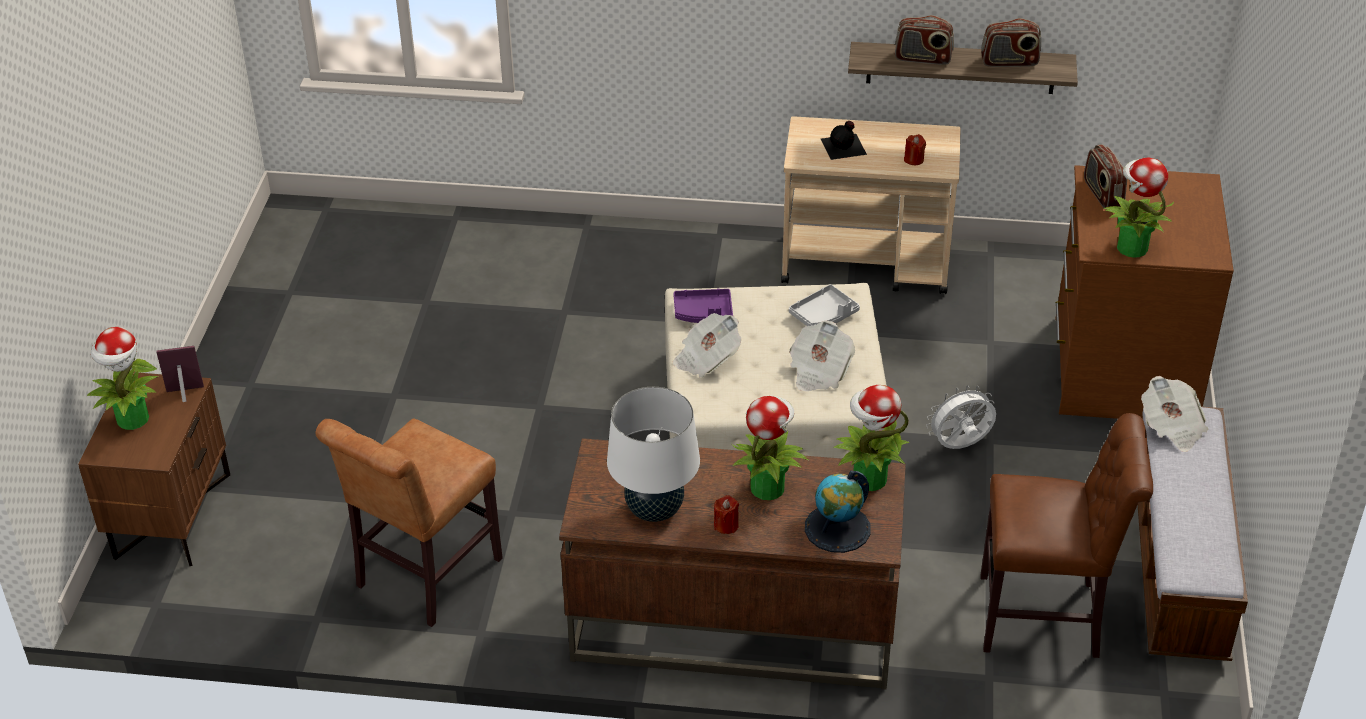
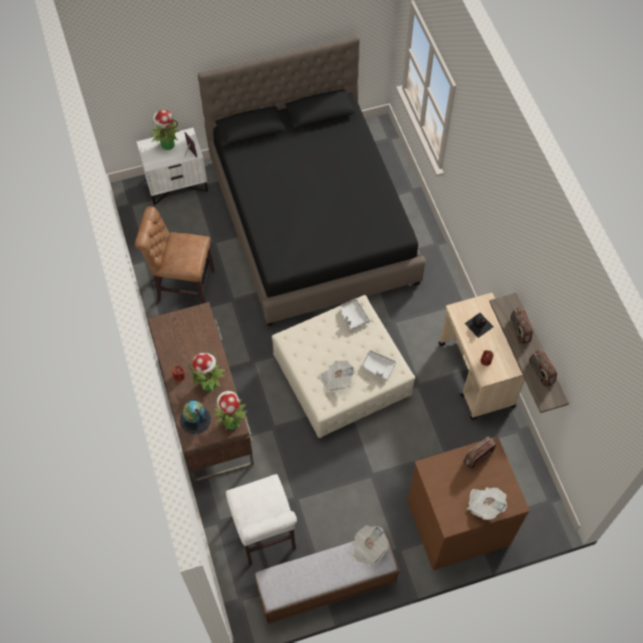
camera: 65 degrees right, 20 degrees up
brown nightstand [78,373,230,566] -> white nightstand [136,128,208,206]
white table lamp [607,387,700,522] -> none
purple tray [673,289,733,323] -> grey tray [341,298,370,330]
newspaper [673,313,741,378] -> newspaper moved to [467,487,507,520]
white fan [926,385,996,449] -> none
brown chair [980,413,1153,658] -> white chair [226,474,297,565]
potted plant [1103,158,1175,258] -> none
none -> black bed [198,35,426,326]

